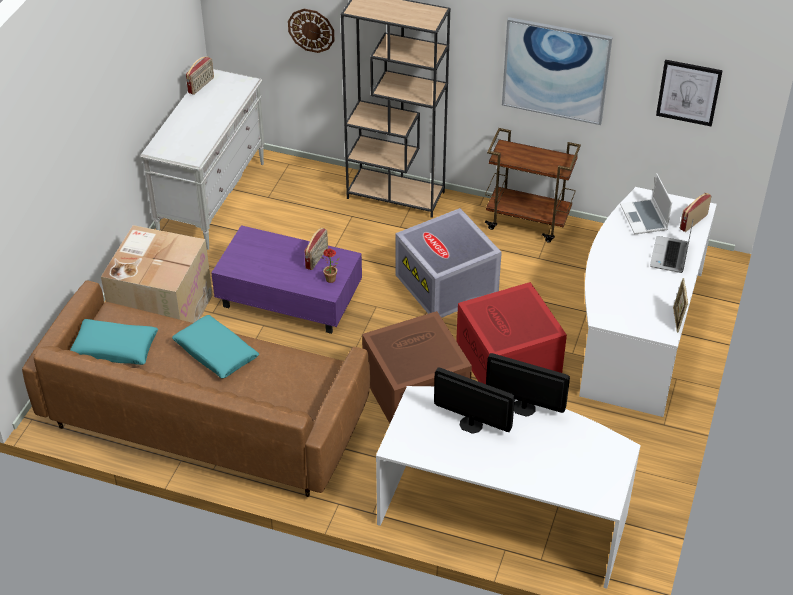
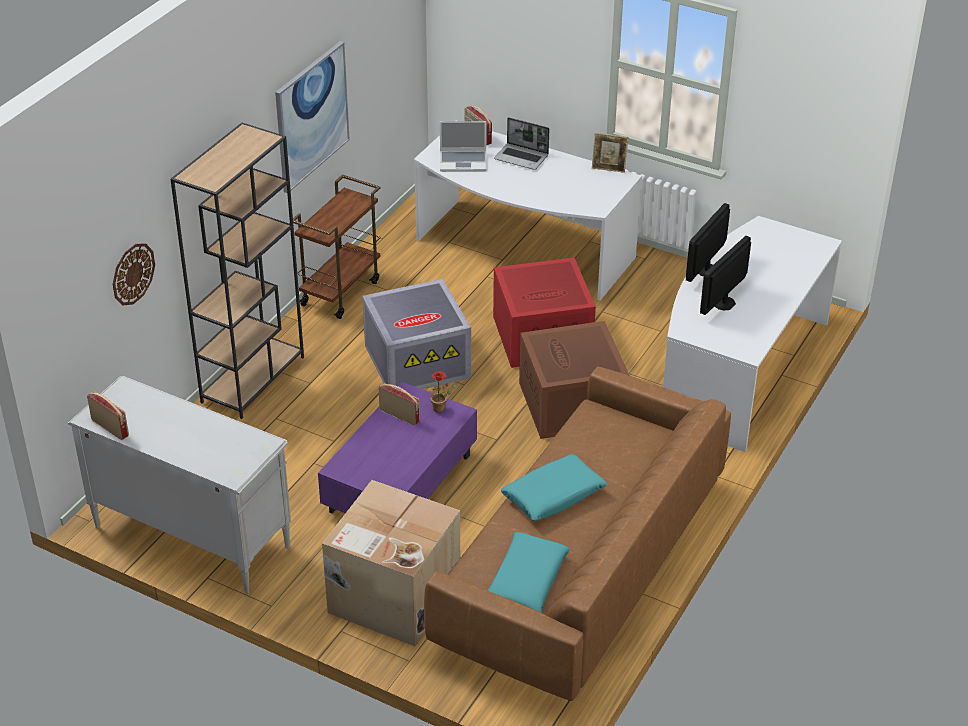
camera: 80 degrees left, 5 degrees down
picture [656,60,723,127] -> none

